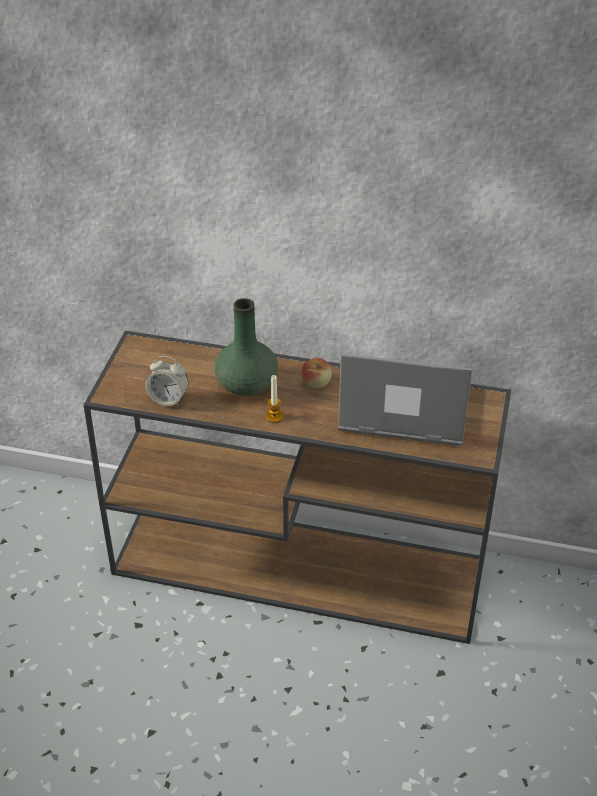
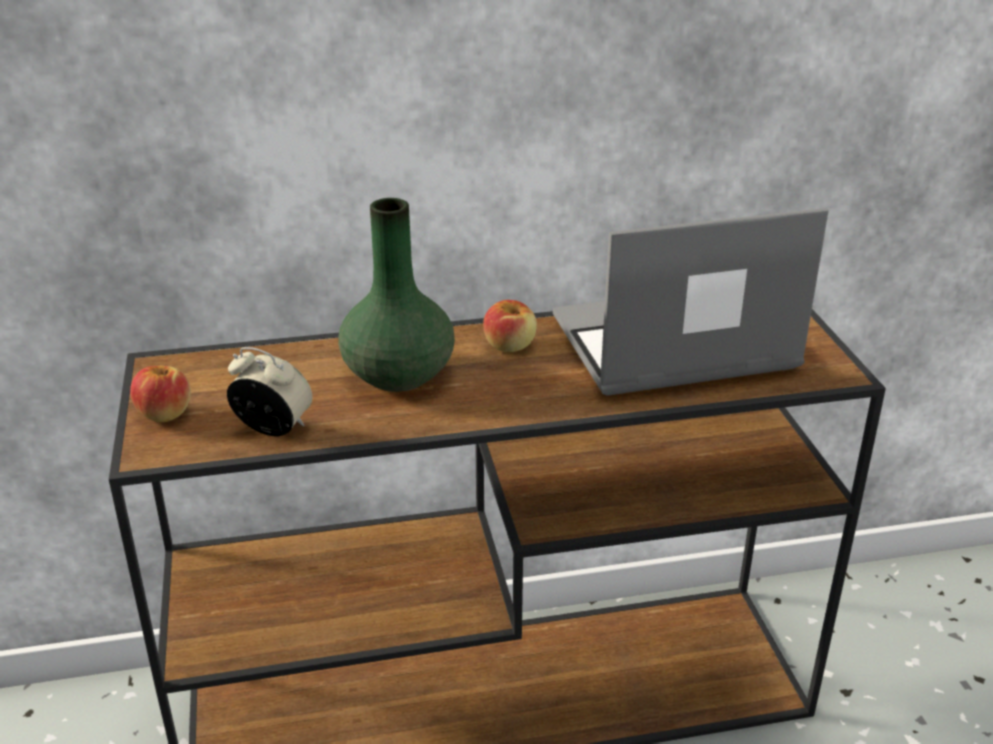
camera: 25 degrees left, 10 degrees down
alarm clock [145,356,189,407] -> alarm clock turned 150 degrees counterclockwise [227,347,313,436]
candle [265,375,284,423] -> none
none -> apple [130,366,191,422]

